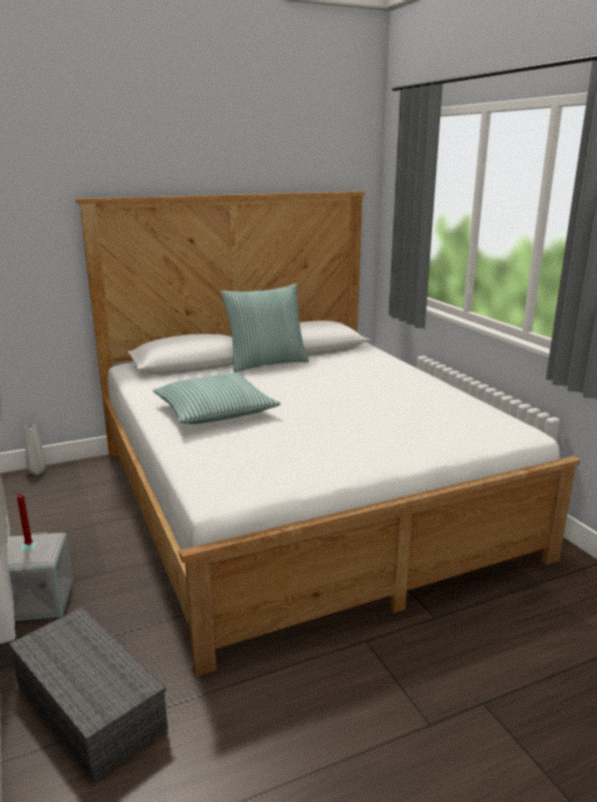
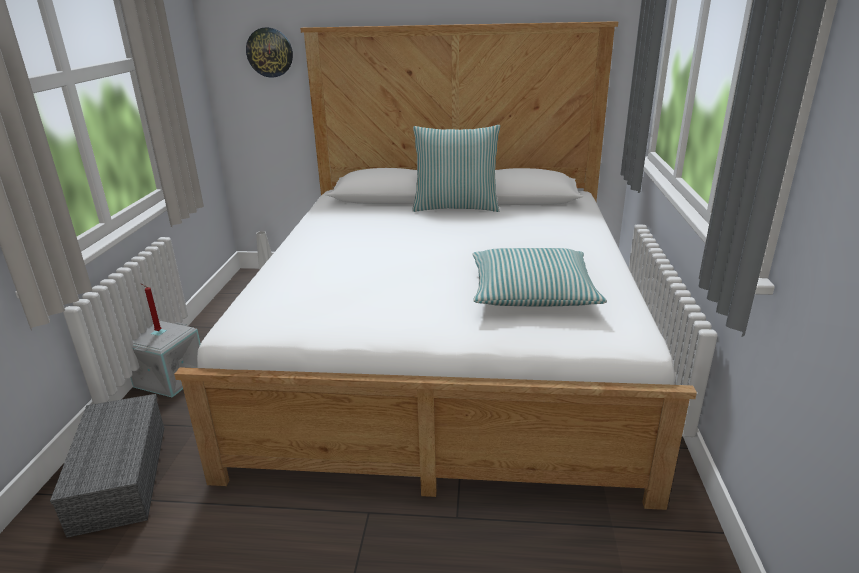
camera: 30 degrees right, 5 degrees up
pillow [153,373,281,424] -> pillow moved to [472,248,607,306]
none -> wall clock [246,27,293,78]

